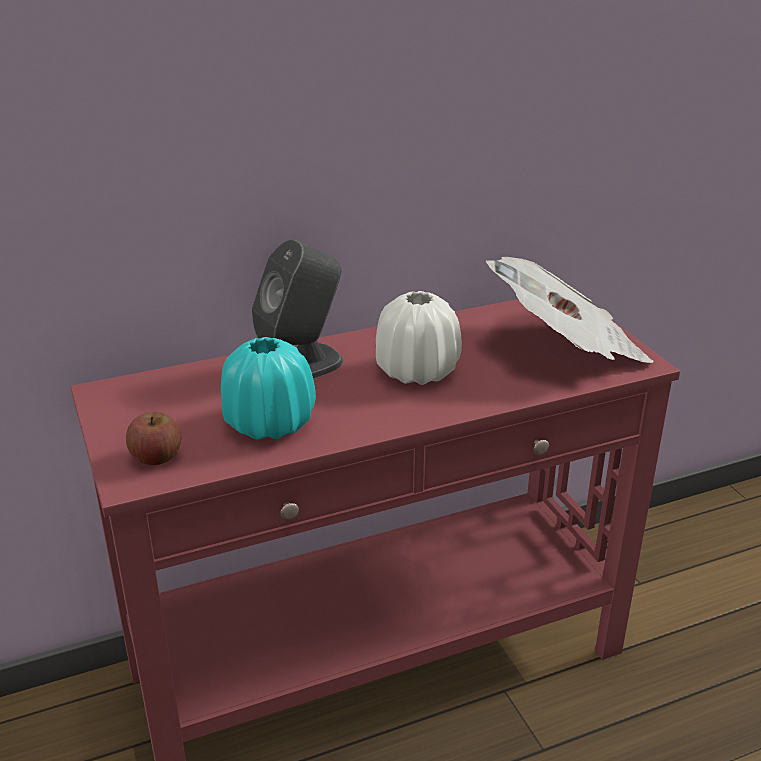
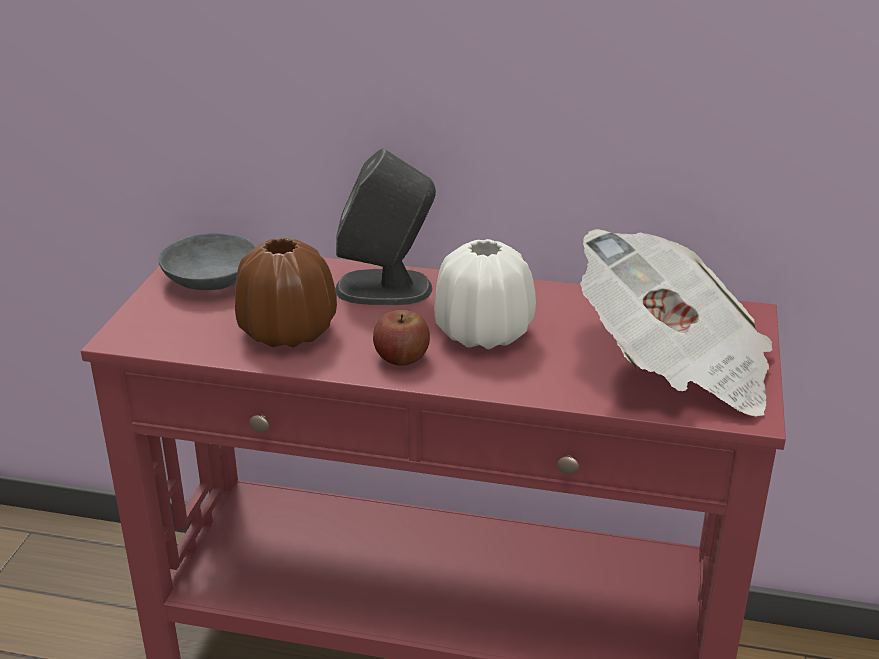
camera: 35 degrees right, 0 degrees up
apple [126,412,181,465] -> apple moved to [373,310,430,366]
turquoise vase [221,337,316,440] -> brown vase [235,238,337,348]
none -> grey bowl [158,233,257,290]

